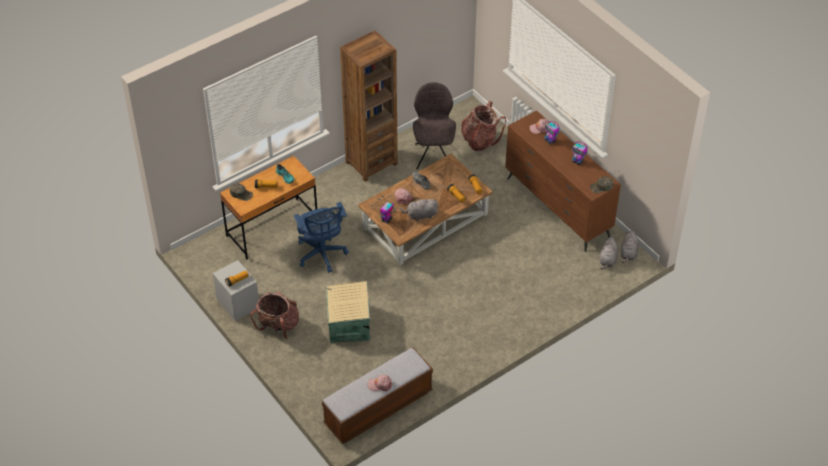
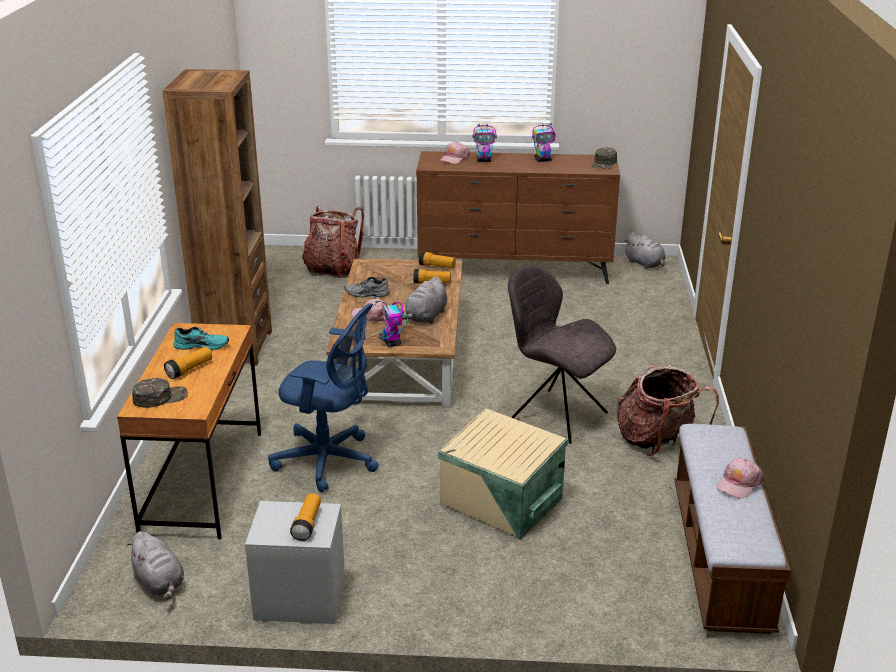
camera: 50 degrees left, 20 degrees down
backpack [250,291,299,339] -> backpack moved to [617,365,719,456]
grey chair [413,82,456,169] -> grey chair moved to [508,266,616,444]
grey plush toy [600,237,618,270] -> grey plush toy moved to [126,531,184,600]

